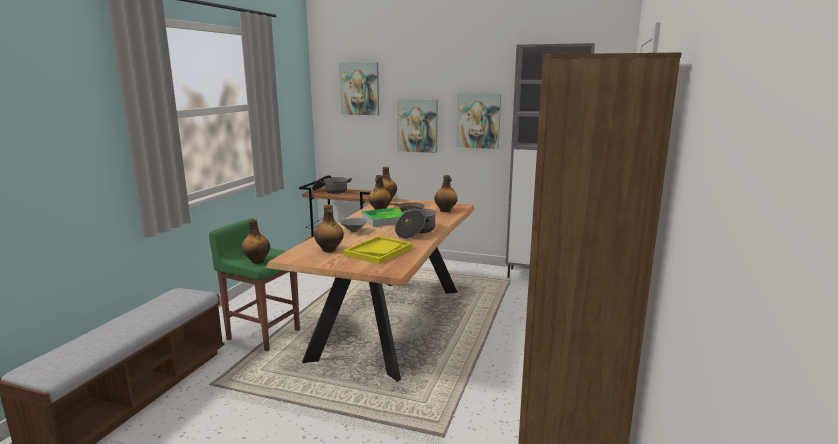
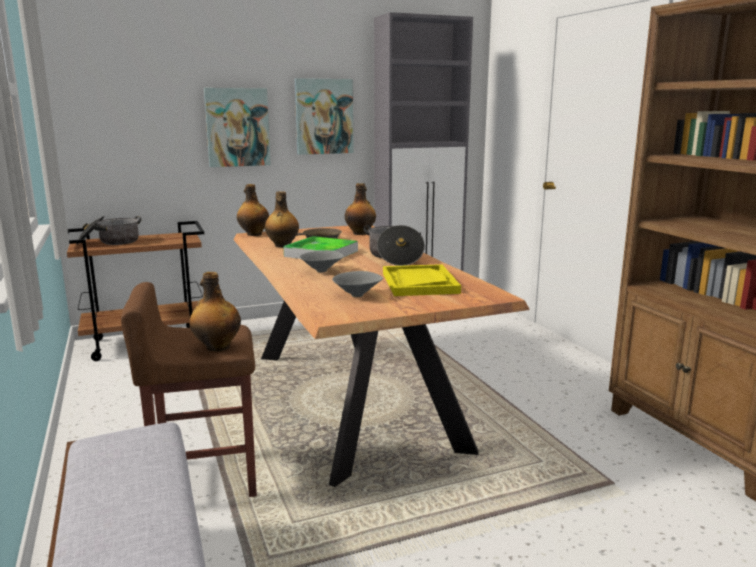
camera: 40 degrees left, 0 degrees up
green stool [209,218,300,351] -> brown stool [121,282,257,497]
bottle [314,205,344,252] -> grey bowl [332,271,383,297]
picture [339,62,379,115] -> none

